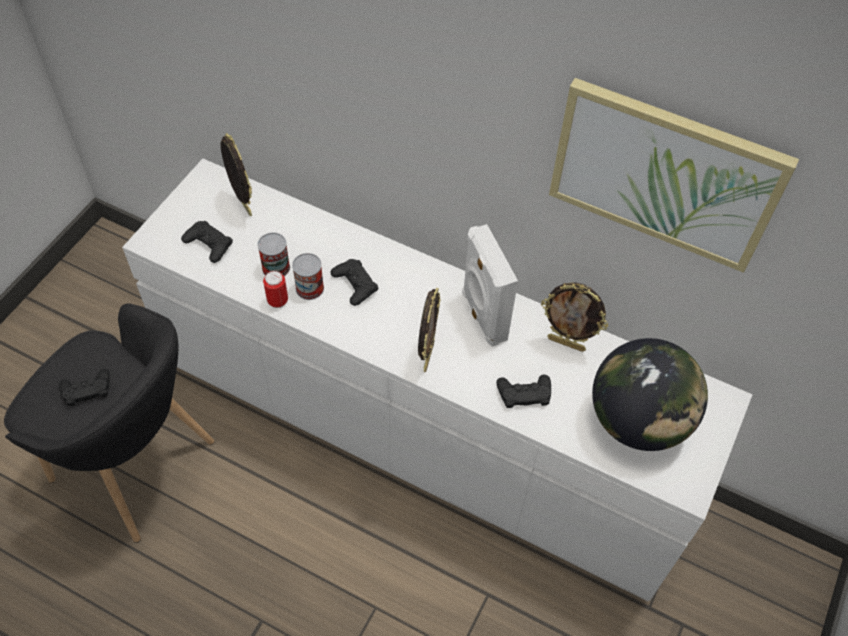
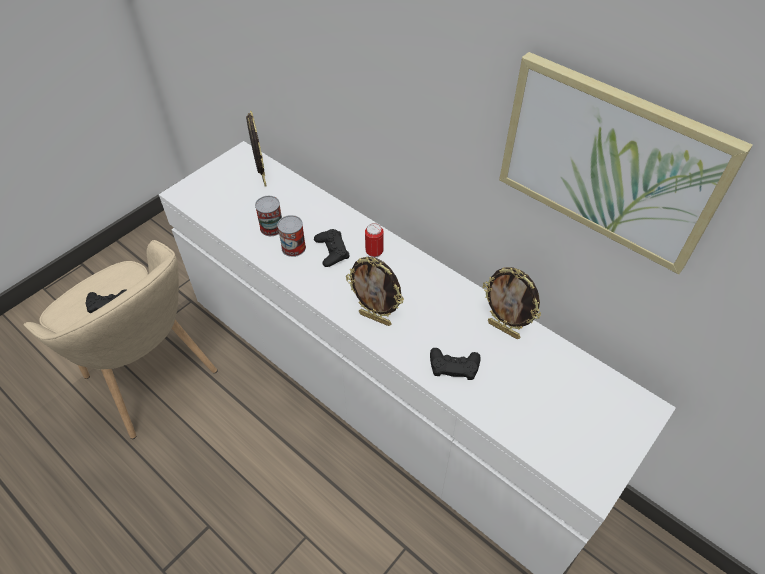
camera: 15 degrees right, 5 degrees down
black armchair [4,303,215,543] -> beige armchair [23,240,217,439]
black game controller [181,221,233,263] -> none
can [263,271,288,308] -> can moved to [365,223,384,258]
picture frame [418,288,441,372] -> picture frame turned 90 degrees clockwise [346,257,404,326]
white speaker [462,224,518,347] -> none
globe [592,338,708,451] -> none

